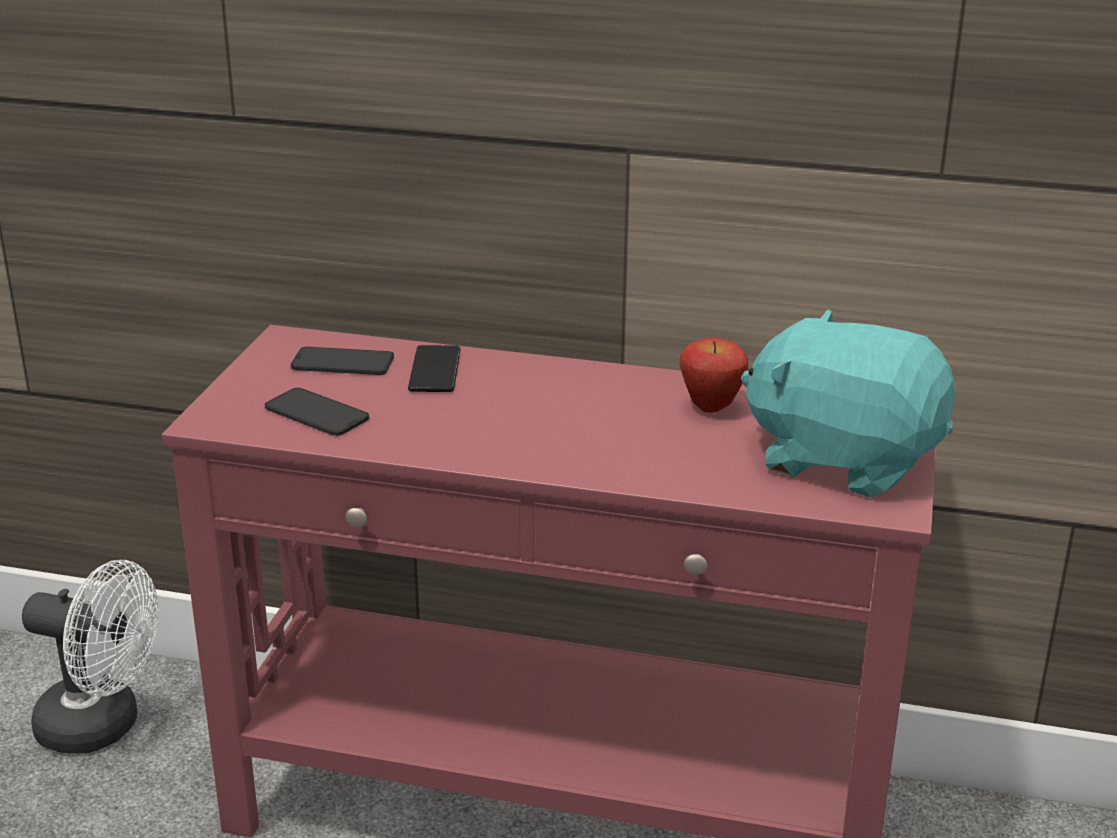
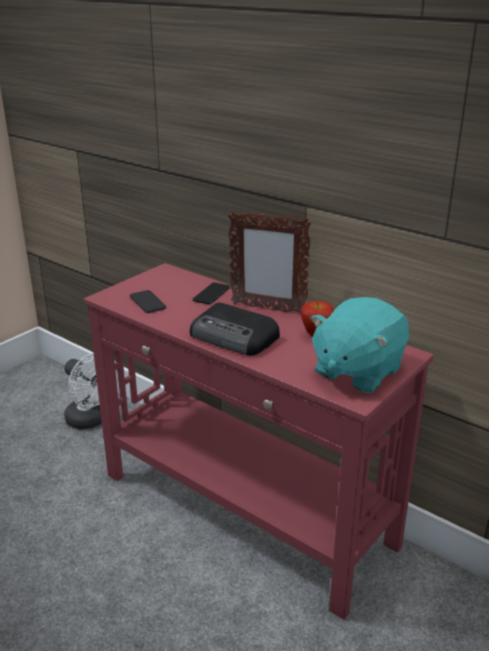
camera: 25 degrees right, 0 degrees up
phone [291,347,394,375] -> none
turquoise plush toy [741,309,955,497] -> turquoise plush toy turned 105 degrees counterclockwise [310,297,409,393]
none -> radio [190,302,280,356]
none -> picture frame [228,211,311,314]

